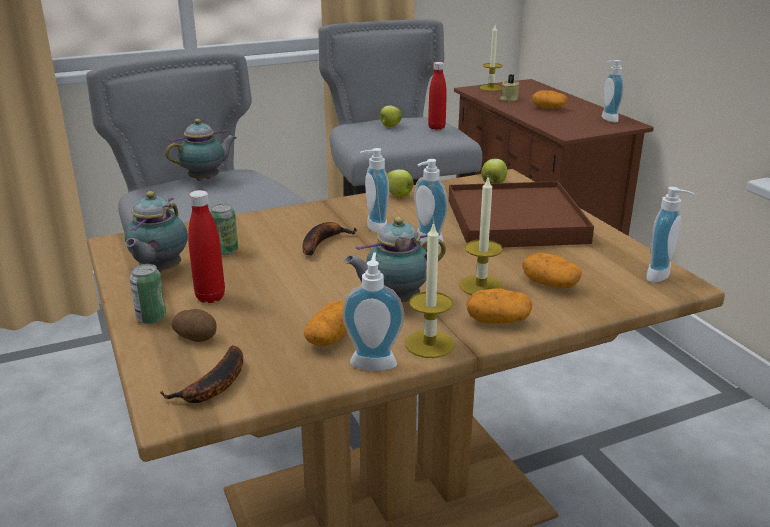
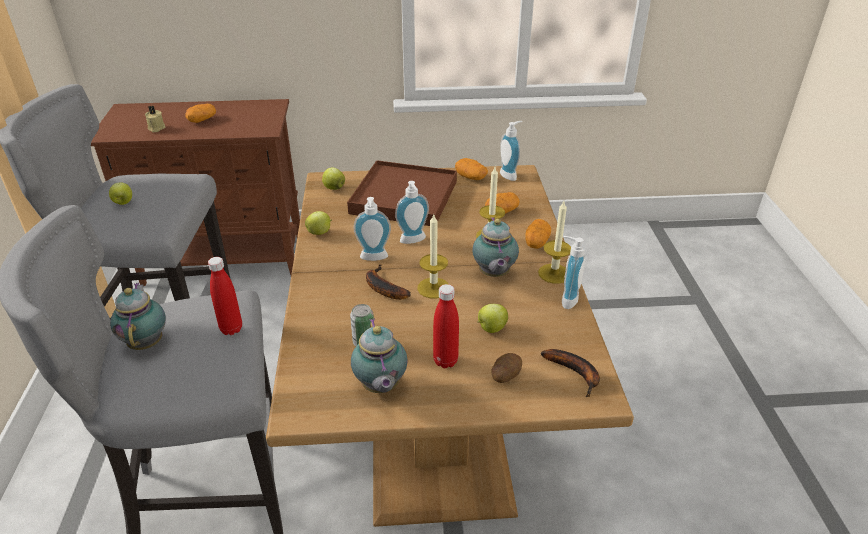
camera: 70 degrees left, 10 degrees up
teapot [125,191,188,273] -> teapot turned 45 degrees clockwise [351,318,408,393]
can [130,264,166,324] -> none
potato [303,301,347,346] -> potato moved to [455,158,488,180]
red bottle [428,62,447,130] -> red bottle moved to [208,257,242,335]
candle [480,25,503,91] -> candle moved to [417,213,448,299]
soap dispenser [602,60,624,123] -> none
none -> apple [477,304,508,333]

